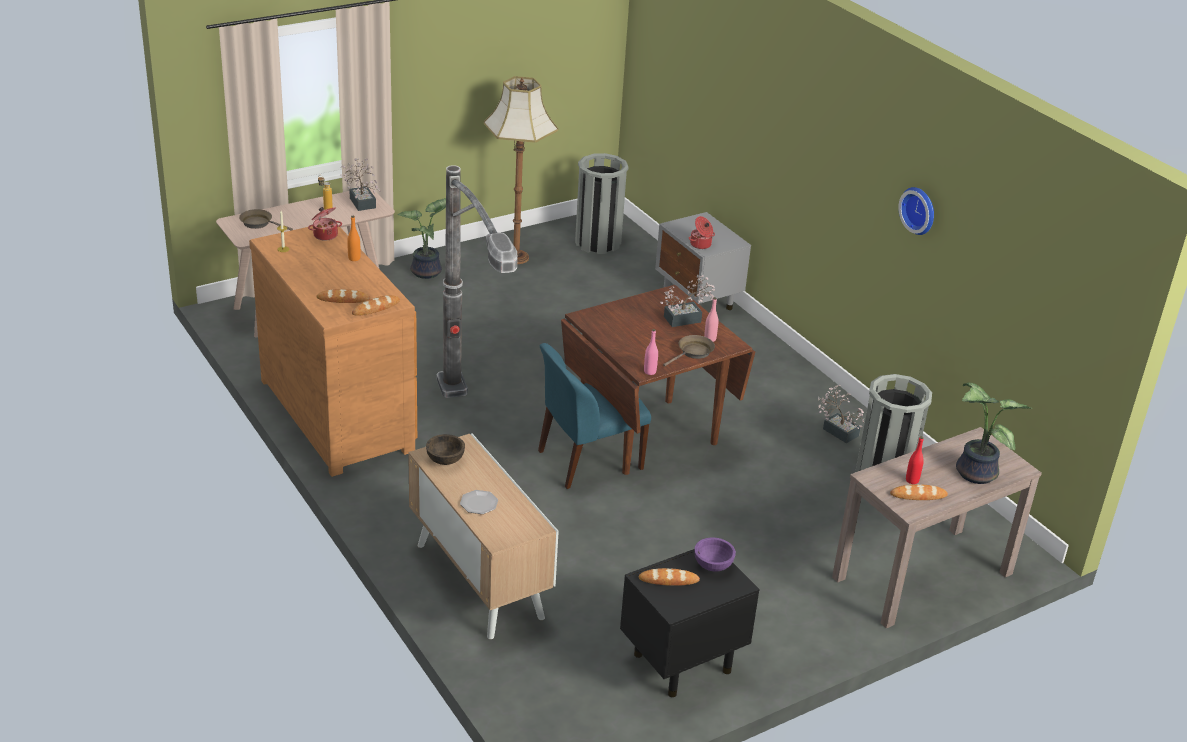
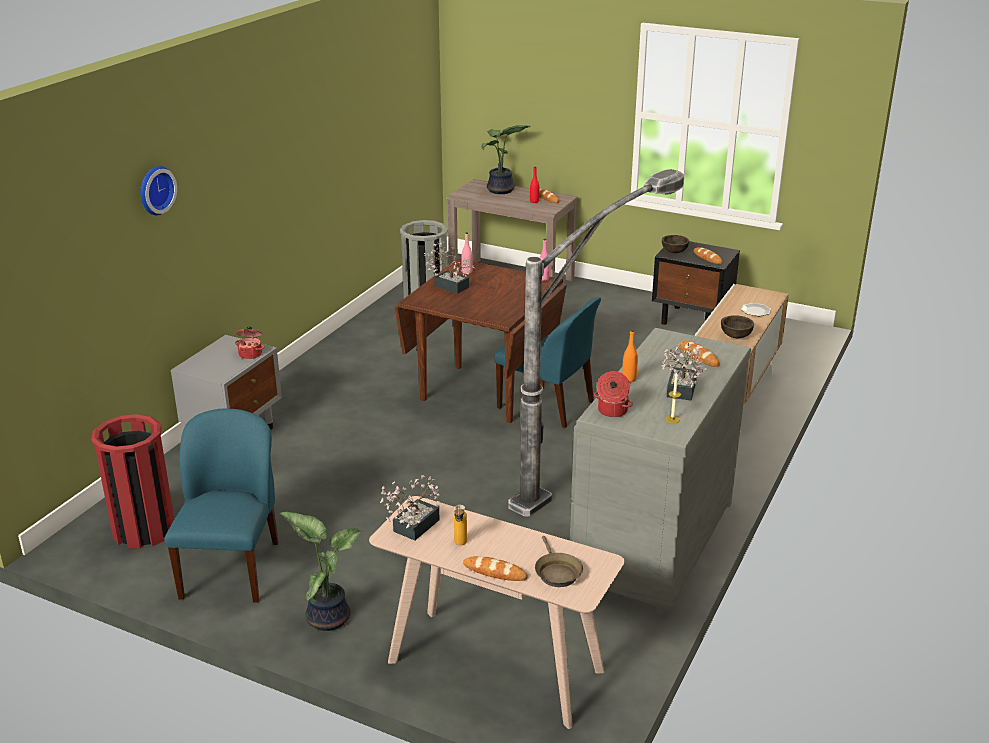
camera: 120 degrees left, 5 degrees down
brown dresser [249,224,417,477] -> grey dresser [570,328,751,617]
bread [352,295,400,316] -> bread moved to [463,556,528,581]
floor lamp [484,76,558,264] -> blue chair [165,409,279,603]
grey trash can [575,153,628,254] -> red trash can [91,414,174,549]
brown frying pan [663,335,715,367] -> none
purple bowl [694,538,736,571] -> brown bowl [662,235,689,253]
potted plant [818,385,864,443] -> potted plant moved to [662,342,707,401]
wall clock [898,187,934,235] -> wall clock moved to [140,166,177,215]

